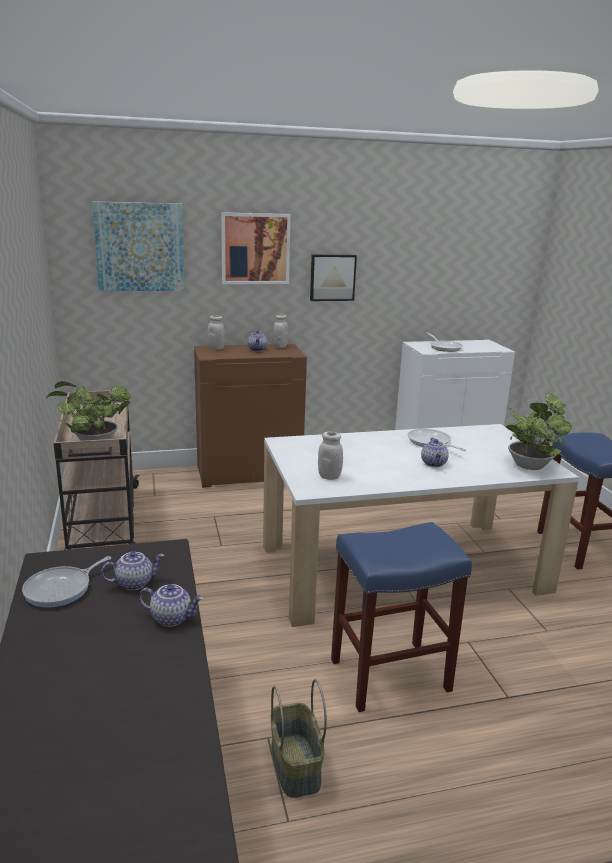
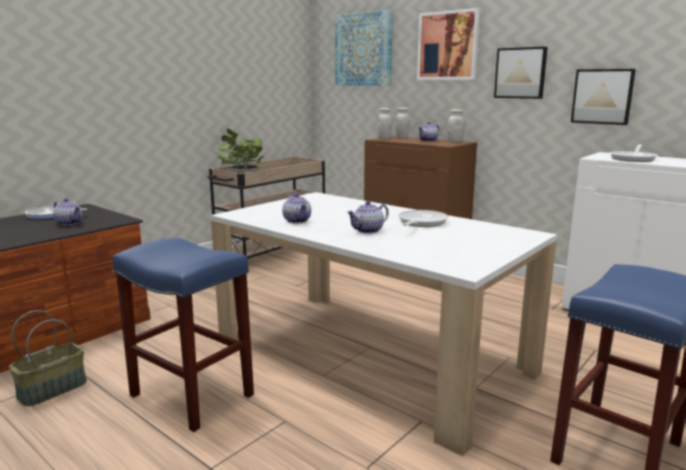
camera: 55 degrees right, 5 degrees down
teapot [139,584,203,627] -> teapot moved to [282,193,311,224]
white jar [318,432,343,480] -> white jar moved to [377,108,392,139]
potted plant [506,393,572,470] -> none
none -> picture [571,69,636,125]

